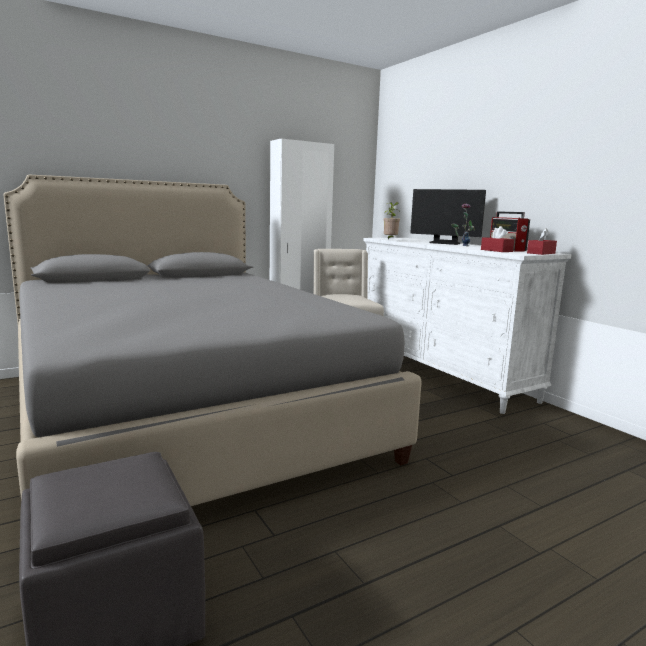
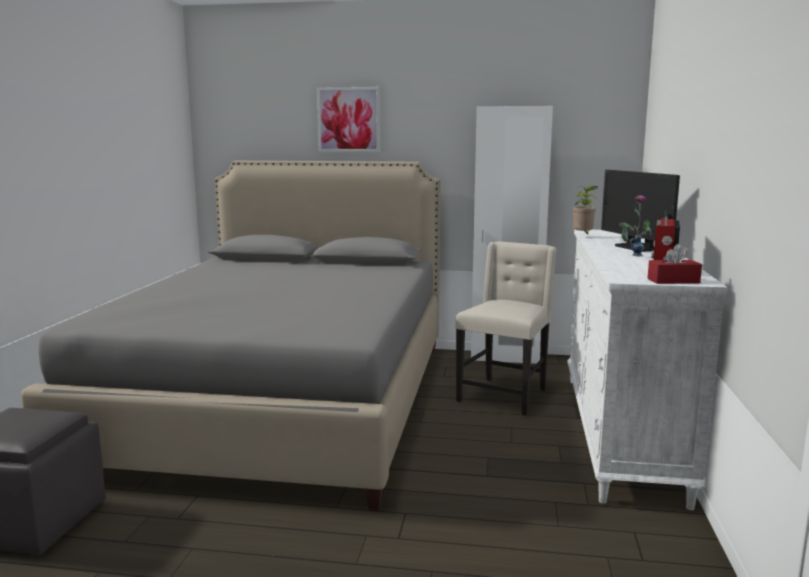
camera: 40 degrees right, 0 degrees up
red tissue box [481,226,514,252] -> none
none -> picture [317,87,380,152]

